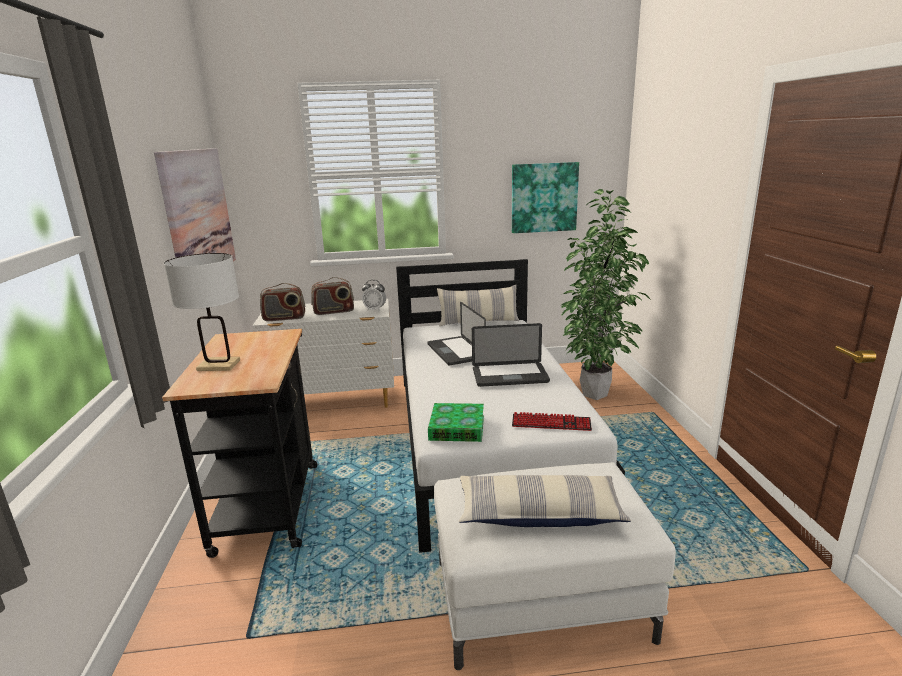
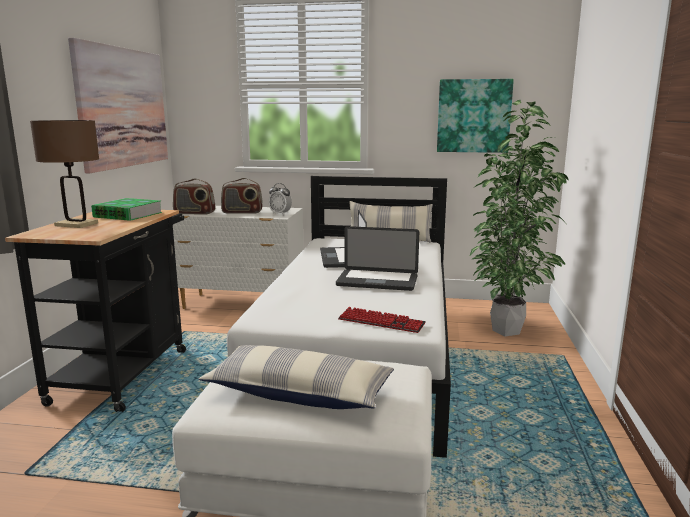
camera: 15 degrees right, 5 degrees down
white table lamp [164,253,240,371] -> brown table lamp [30,120,99,228]
book [428,403,484,442] -> book moved to [91,198,162,221]

